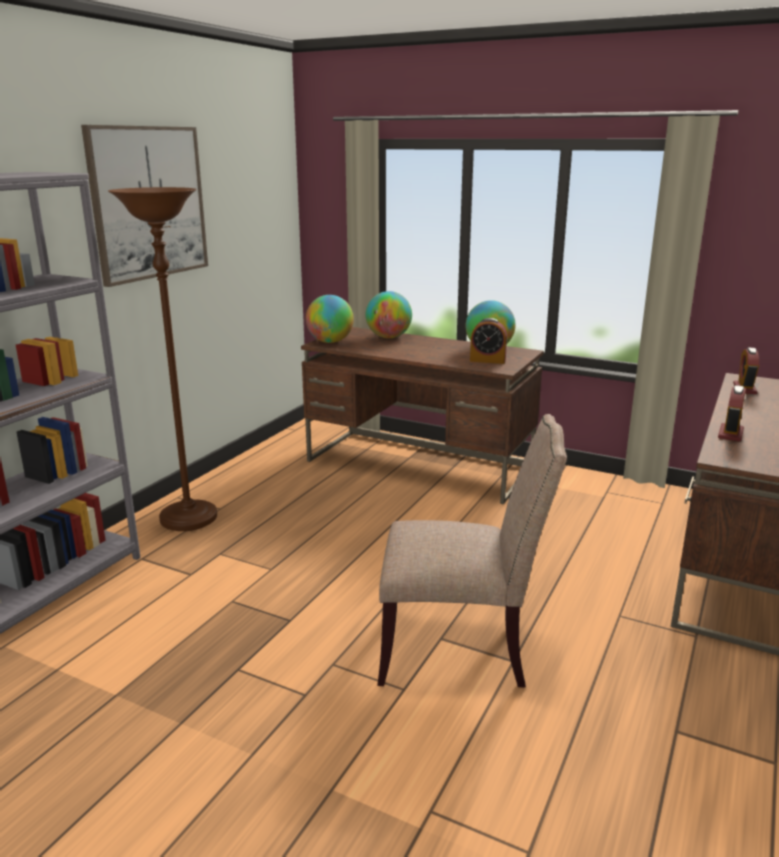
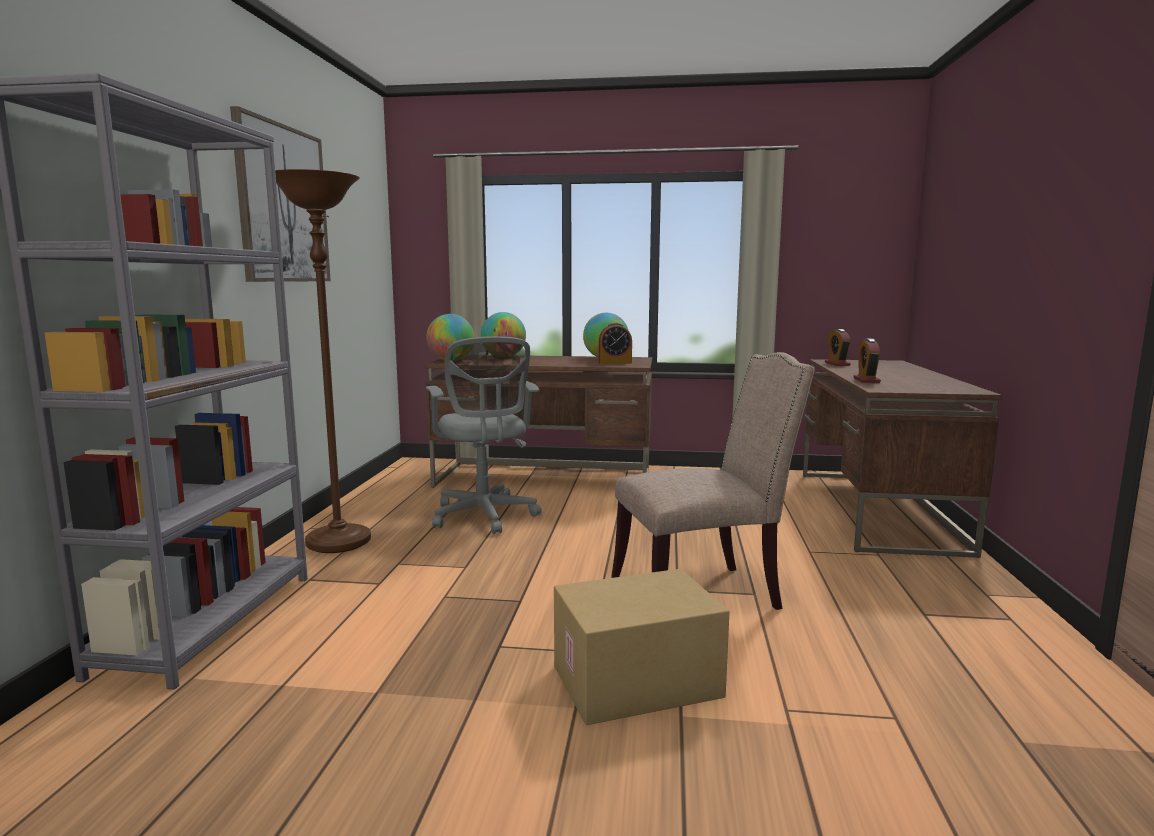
camera: 20 degrees left, 10 degrees down
none -> grey office chair [426,336,542,534]
none -> cardboard box [554,569,730,725]

